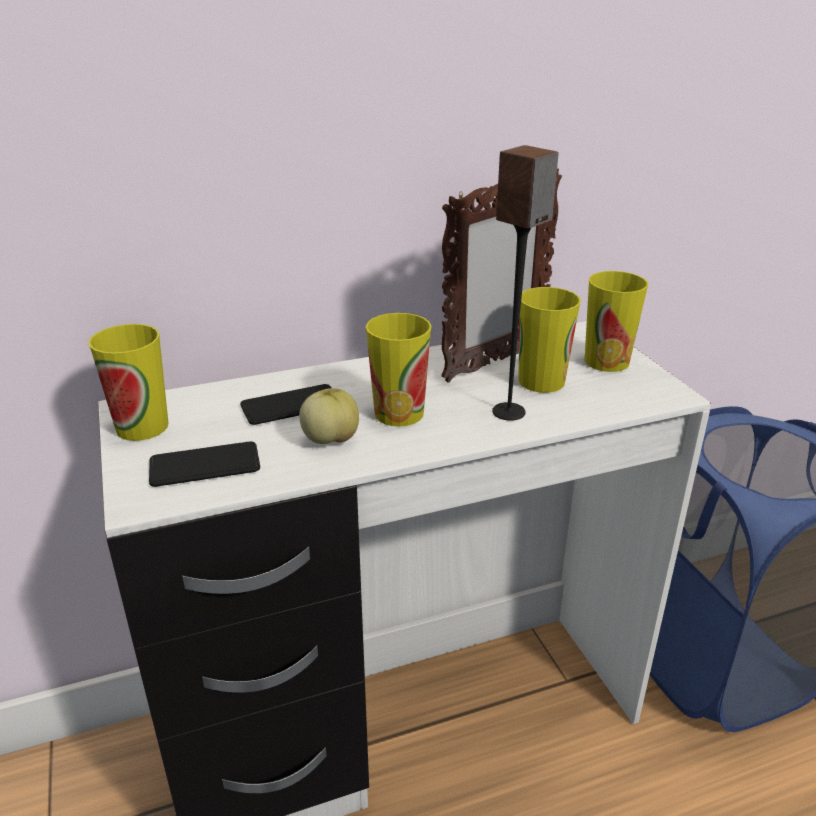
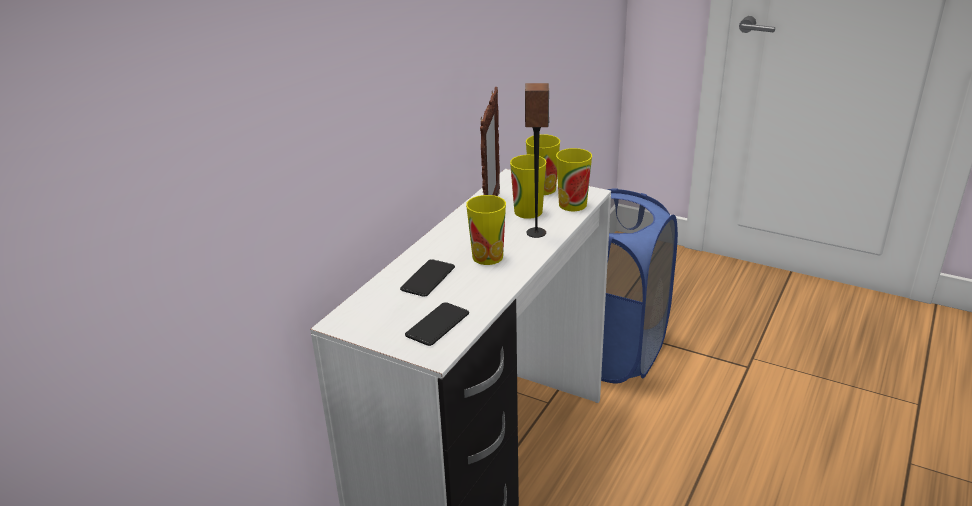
camera: 40 degrees left, 0 degrees up
cup [88,324,168,441] -> cup moved to [556,148,592,211]
apple [299,388,359,444] -> none

